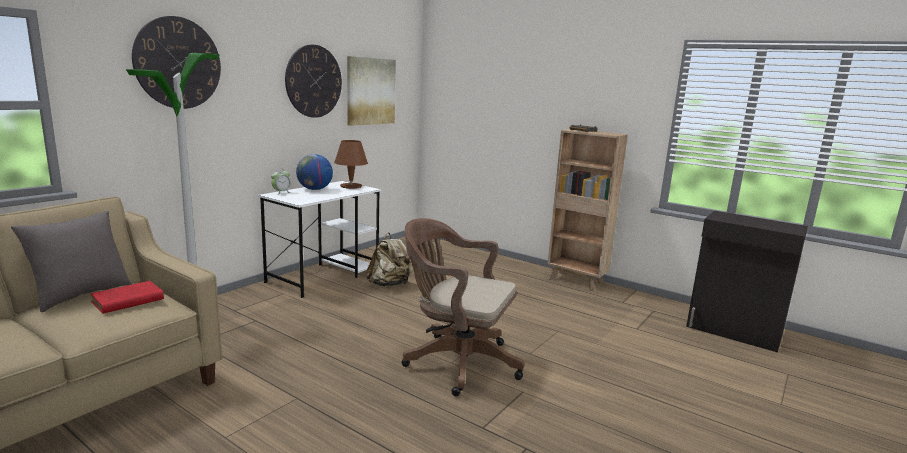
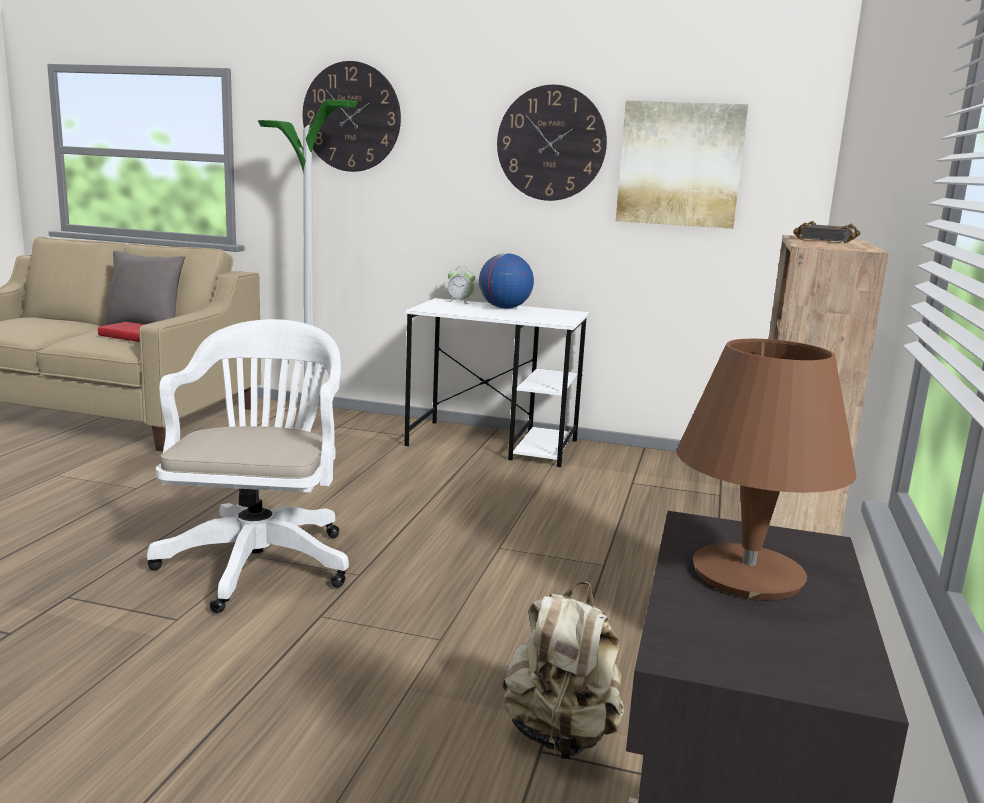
camera: 70 degrees right, 0 degrees up
brown table lamp [334,140,368,189] -> brown table lamp moved to [677,339,856,600]
beige backpack [366,232,413,286] -> beige backpack moved to [503,582,624,760]
brown office chair [401,218,524,396] -> white office chair [147,319,349,613]

